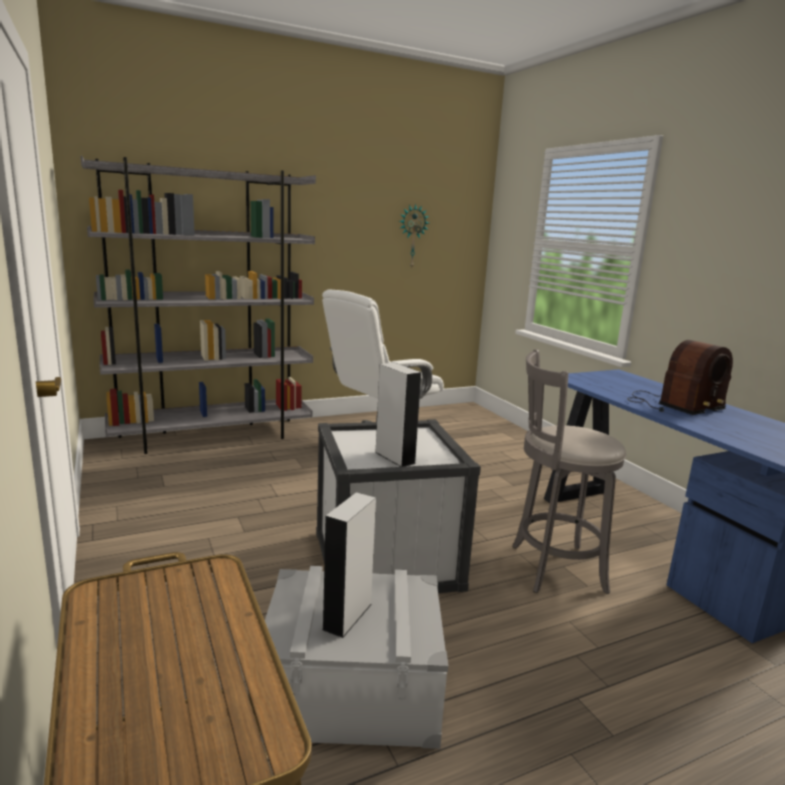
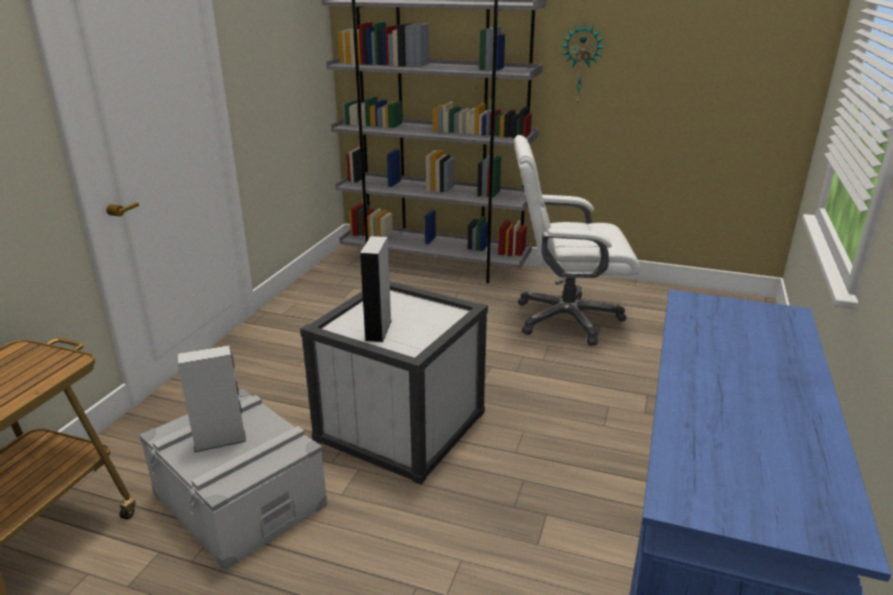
camera: 45 degrees right, 10 degrees up
wall clock [399,204,429,269] -> wall clock moved to [562,24,605,106]
grey stool [512,349,626,594] -> none
radio [628,340,733,415] -> none

